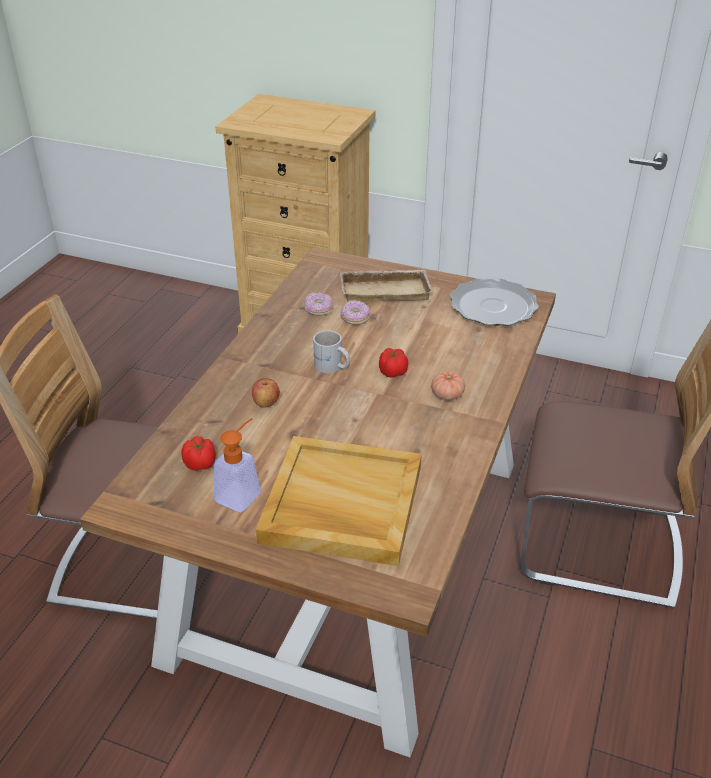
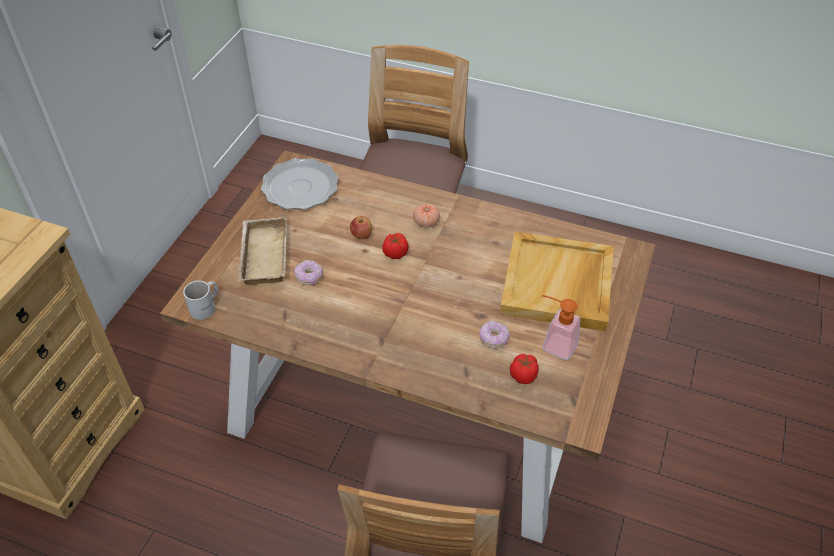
camera: 90 degrees left, 10 degrees up
apple [252,378,280,408] -> apple moved to [350,216,372,239]
donut [304,292,333,316] -> donut moved to [479,320,510,348]
white mug [313,330,350,373] -> white mug moved to [183,281,218,320]

